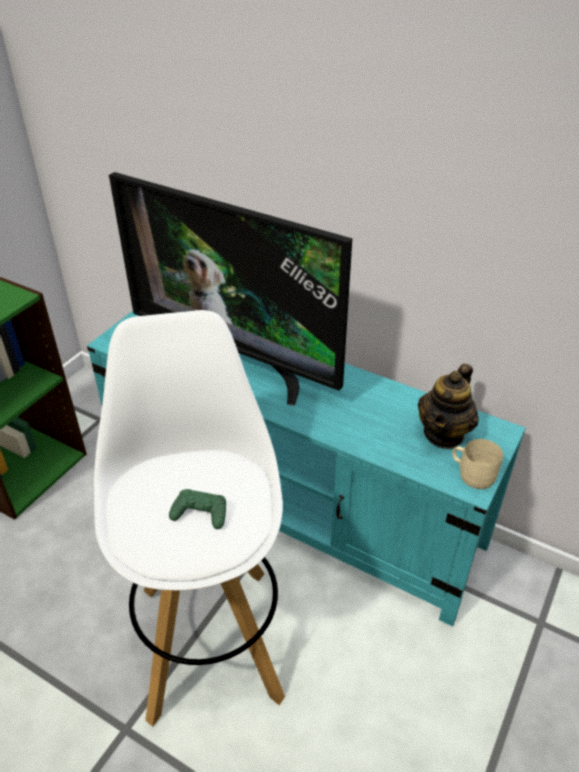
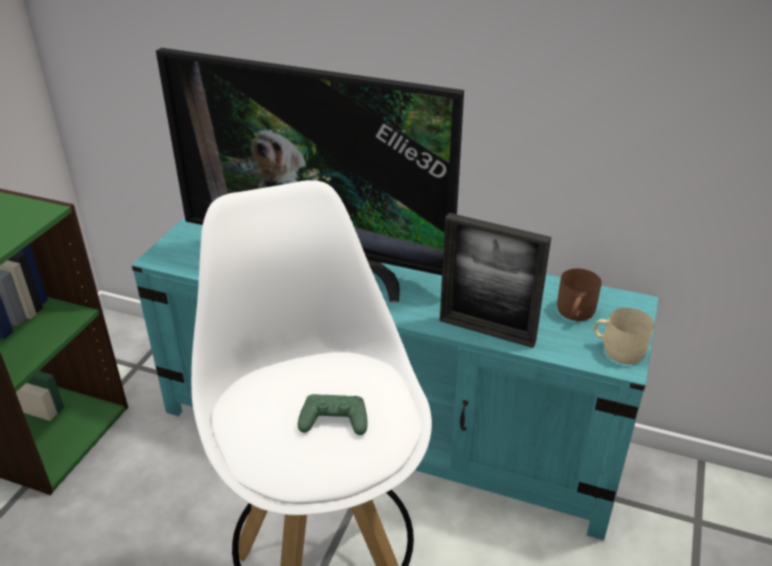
camera: 10 degrees left, 5 degrees down
teapot [418,363,479,449] -> brown mug [557,269,602,321]
none -> picture frame [440,213,551,348]

